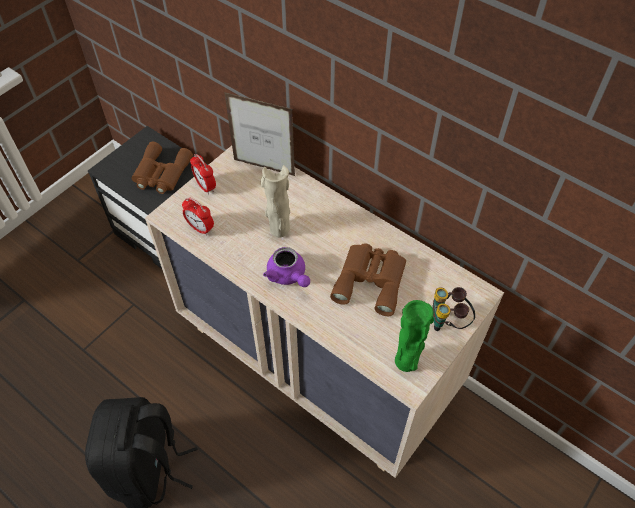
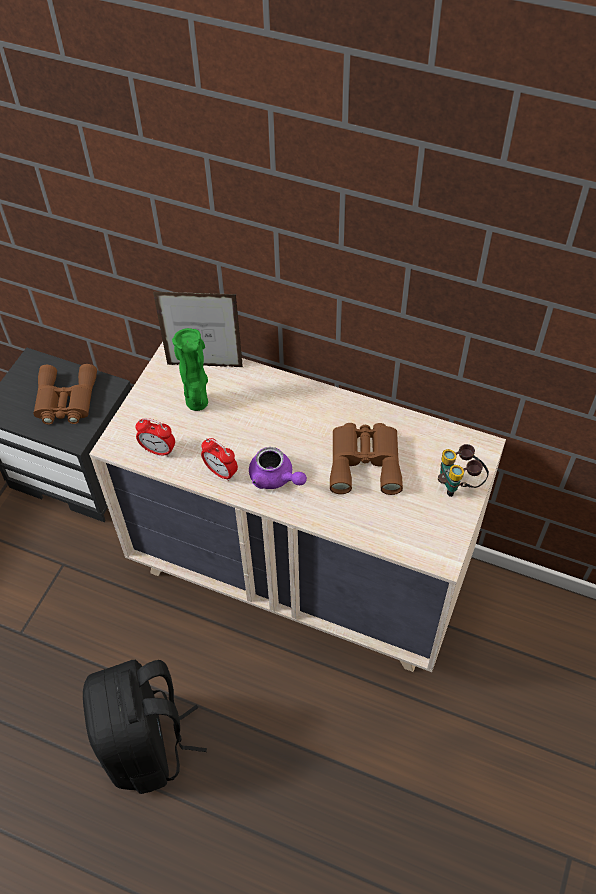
camera: 15 degrees left, 0 degrees up
alarm clock [190,154,216,195] -> alarm clock moved to [201,438,238,481]
beige vase [261,165,290,237] -> none
green vase [395,300,434,372] -> green vase moved to [172,328,208,411]

